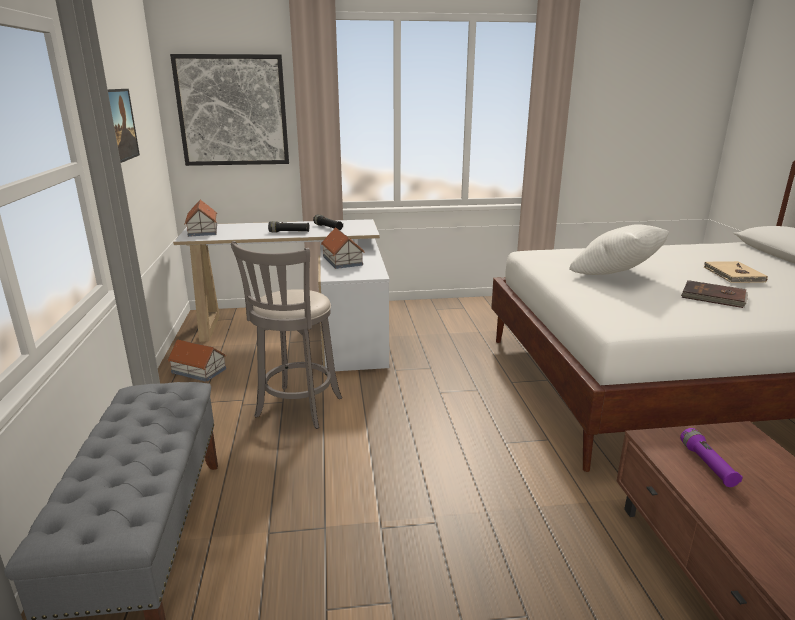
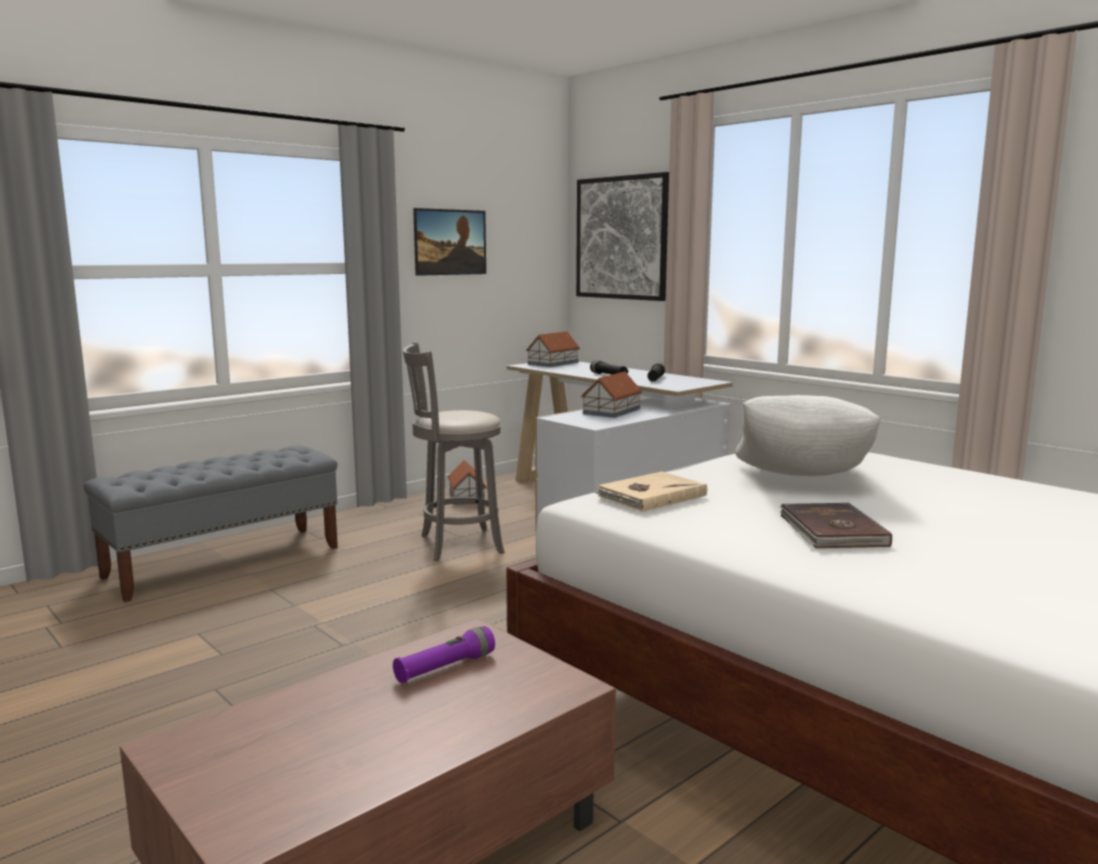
camera: 55 degrees right, 10 degrees down
beige book [703,261,768,283] -> beige book moved to [594,471,707,512]

